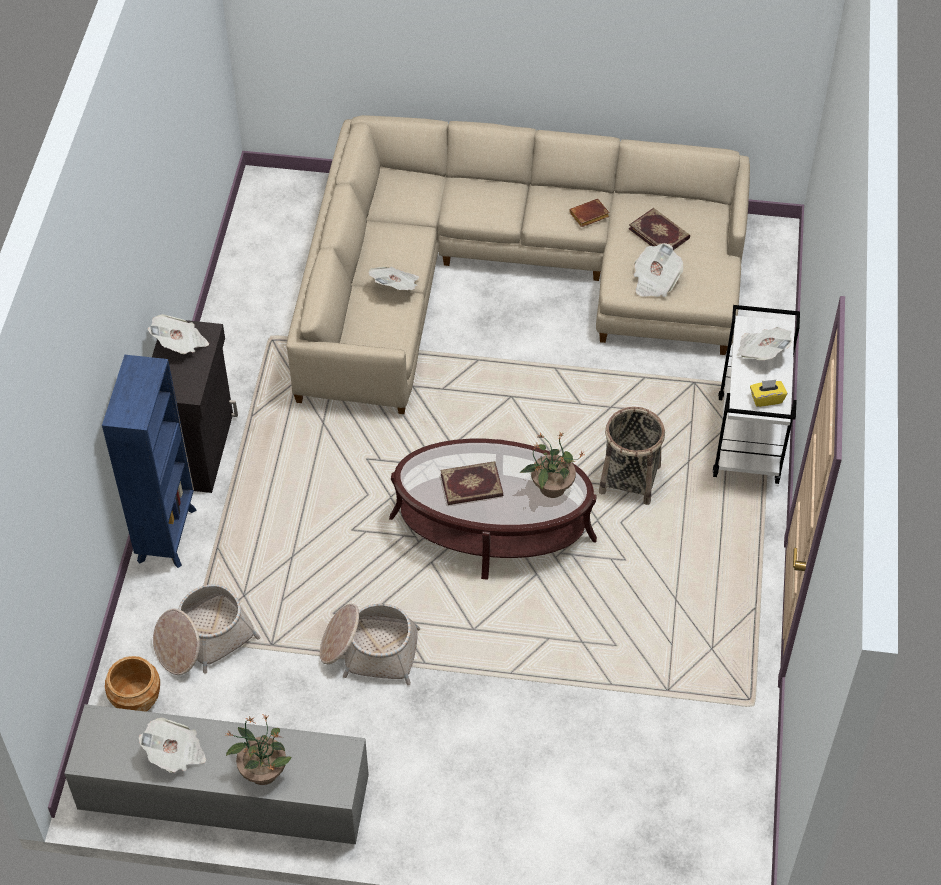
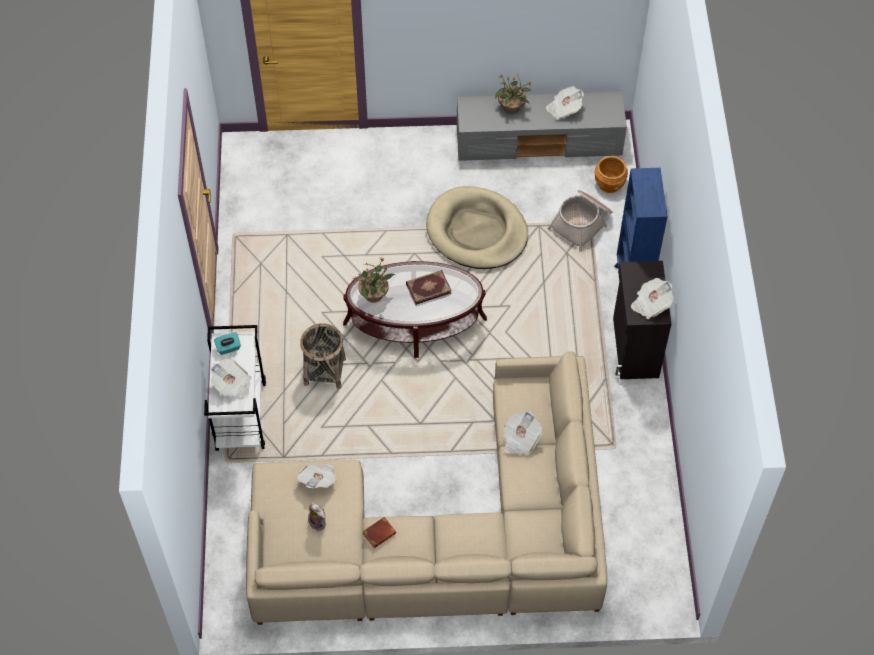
camera: 170 degrees right, 5 degrees up
basket [320,604,420,685] -> beige dog bed [426,186,528,269]
book [629,208,690,250] -> plush toy [308,503,326,531]
yellow tissue box [750,380,787,407] -> turquoise tissue box [214,333,241,355]

